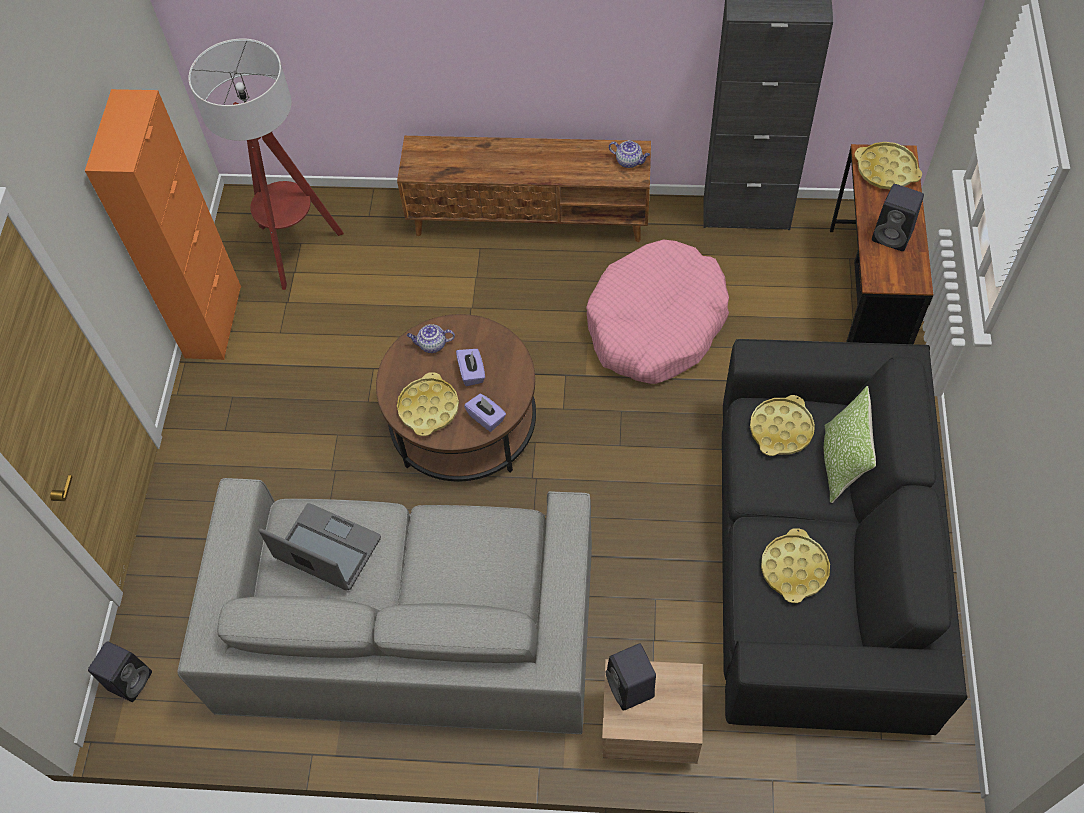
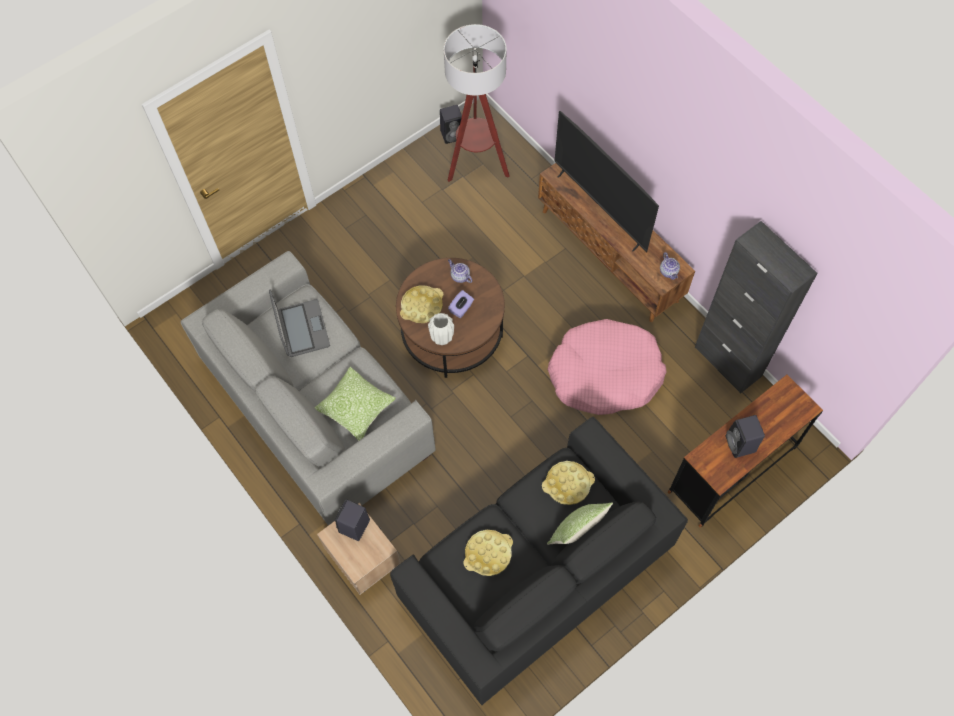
camera: 45 degrees right, 5 degrees up
orange cabinet [85,89,241,360] -> none
black speaker [88,641,152,702] -> black speaker moved to [440,105,462,144]
purple tissue box [464,394,506,432] -> white vase [428,313,454,345]
yellow tray [854,142,922,189] -> none
none -> pillow [314,367,396,441]
none -> television [555,111,659,252]

